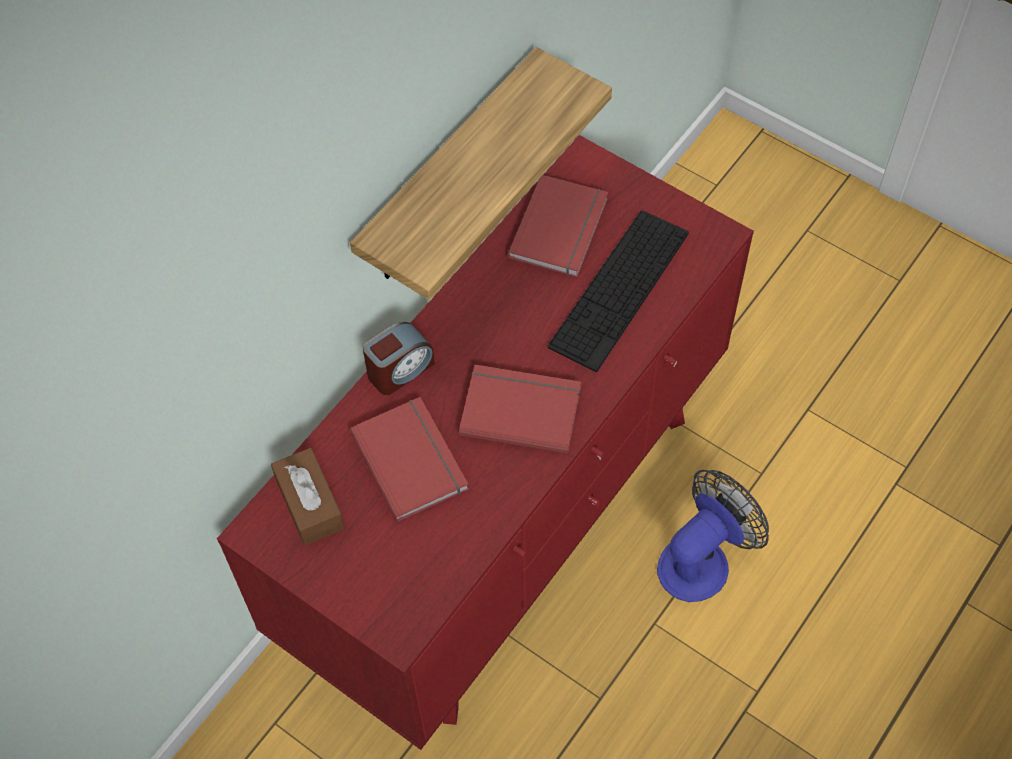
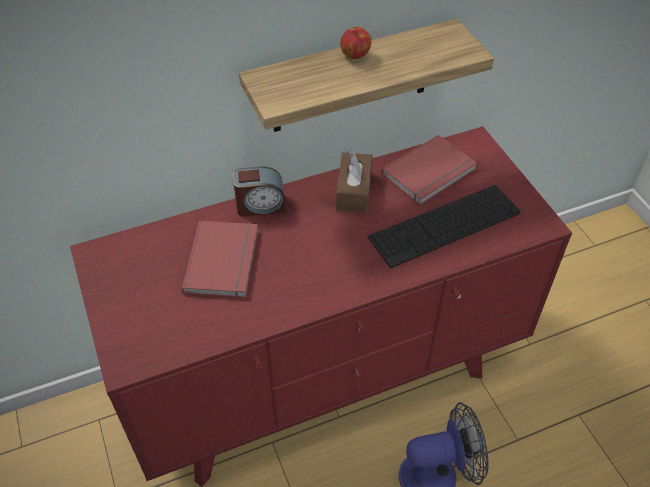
camera: 30 degrees right, 10 degrees down
brown tissue box [271,448,345,545] -> brown tissue box moved to [336,151,373,213]
red book [459,365,581,453] -> none
none -> apple [340,27,372,59]

